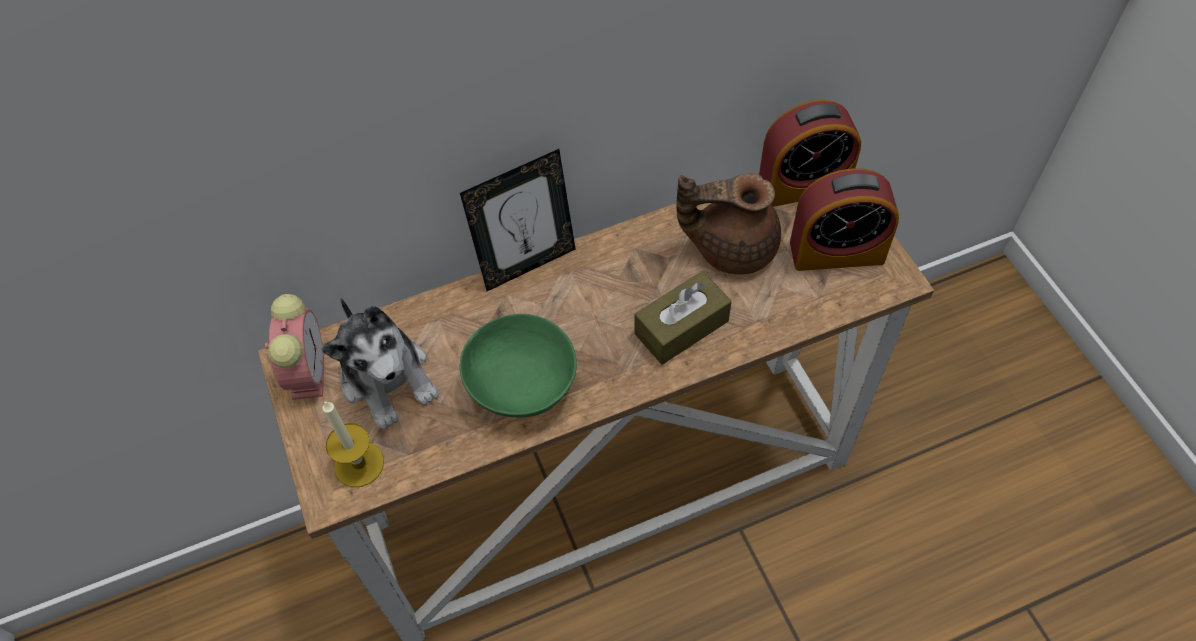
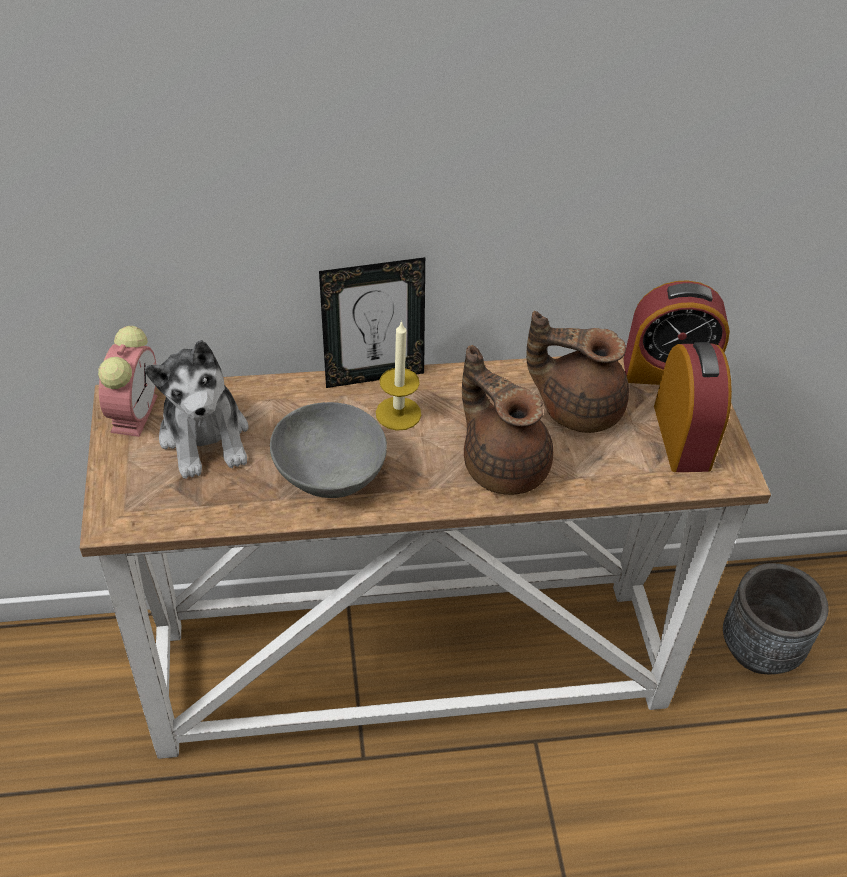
camera: 10 degrees right, 10 degrees down
candle [322,400,384,487] -> candle moved to [376,320,421,431]
green bowl [460,314,577,417] -> grey bowl [270,402,387,498]
brown tissue box [635,271,732,365] -> brown teapot [462,345,553,495]
alarm clock [790,168,899,271] -> alarm clock turned 105 degrees counterclockwise [654,342,732,472]
none -> grey planter [723,563,828,674]

